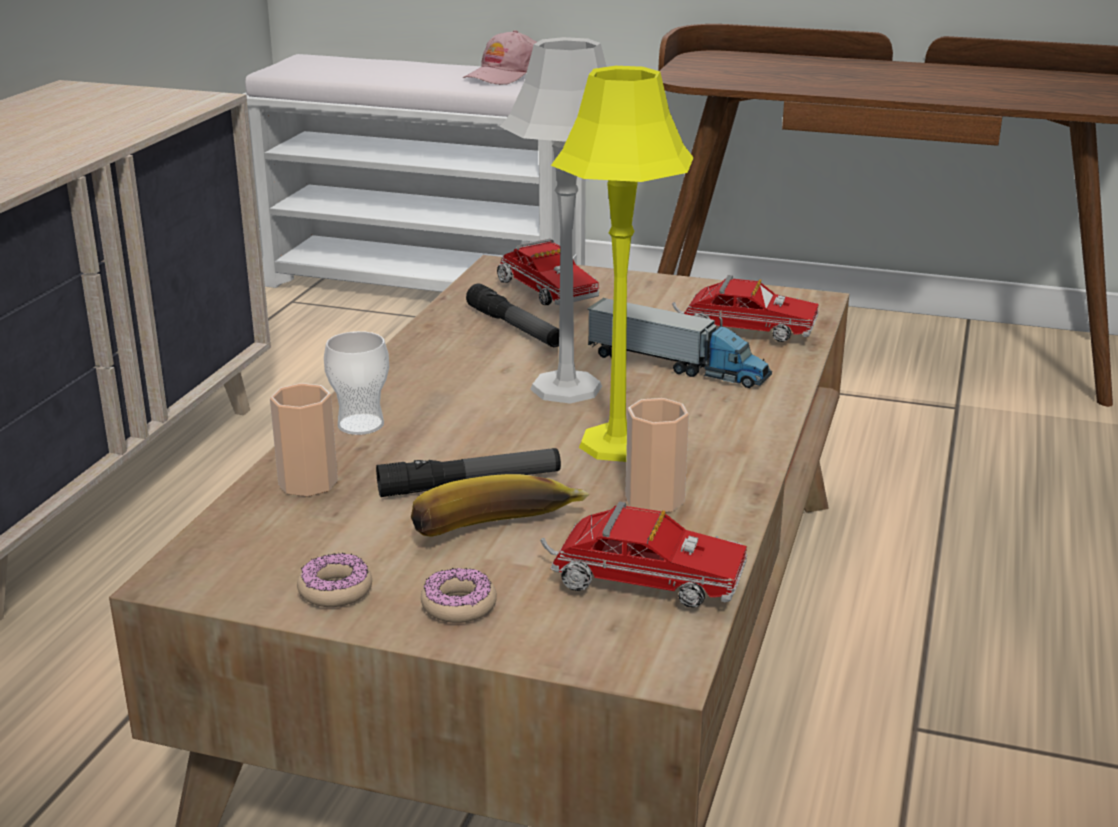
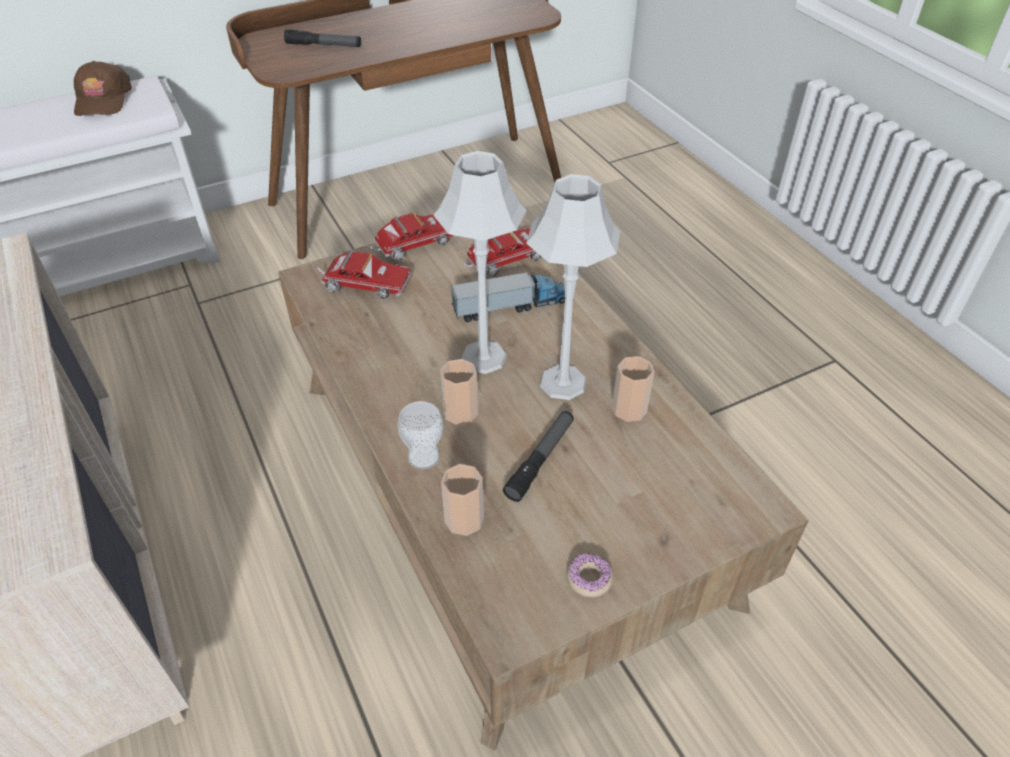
camera: 45 degrees left, 20 degrees up
banana [411,474,590,537] -> none
donut [421,568,497,623] -> none
pink cap [463,30,537,85] -> brown cap [74,61,132,116]
flashlight [466,283,559,347] -> flashlight moved to [284,29,361,47]
toy truck [540,502,747,608] -> toy truck moved to [370,212,457,261]
yellow table lamp [551,66,694,462] -> grey table lamp [526,174,620,400]
none -> cup [440,359,478,425]

